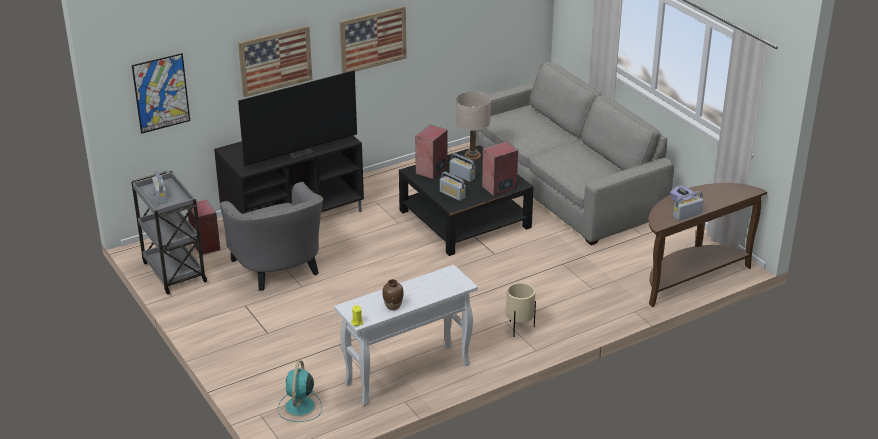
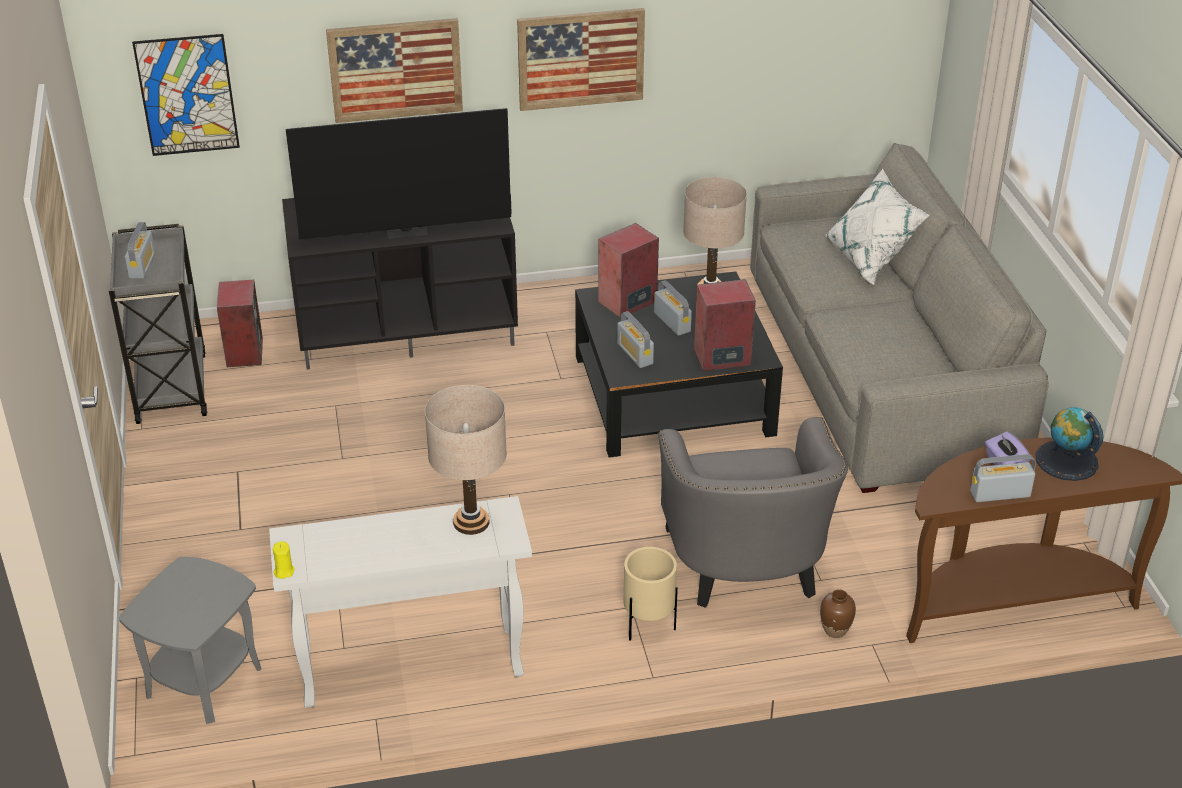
camera: 20 degrees right, 5 degrees up
grey armchair [220,182,323,290] -> grey armchair moved to [658,417,848,608]
turquoise fan [278,361,322,422] -> grey side table [119,557,261,724]
brown vase [382,279,404,310] -> brown vase moved to [820,589,856,638]
none -> beige table lamp [425,385,507,535]
none -> white pillow [826,169,930,285]
none -> globe [1036,407,1103,481]

